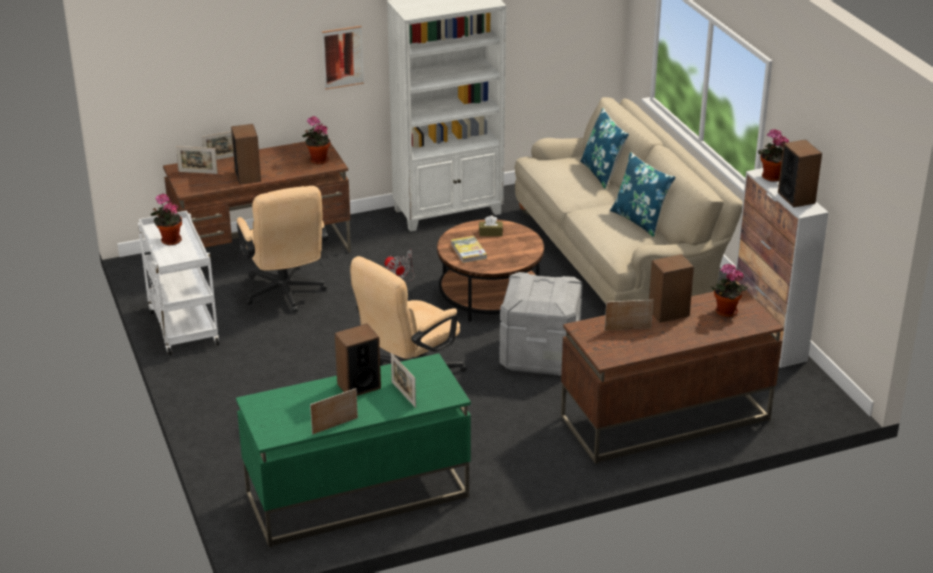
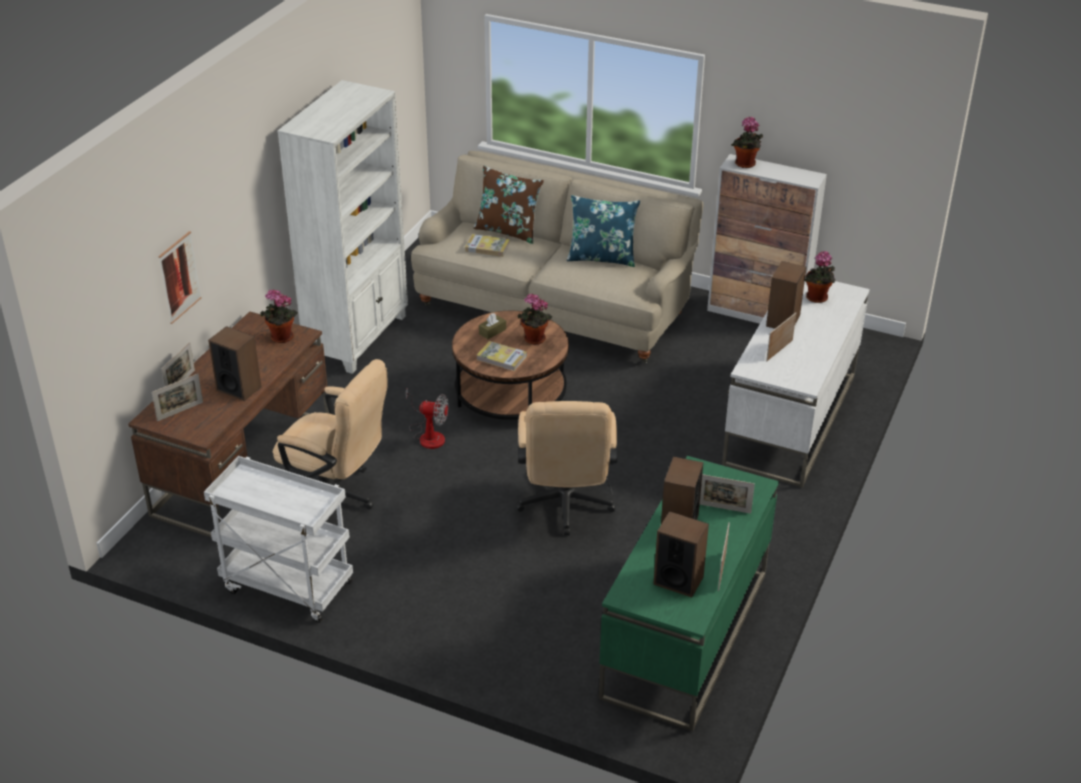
camera: 45 degrees left, 5 degrees up
potted plant [150,193,182,245] -> potted plant moved to [518,294,553,345]
picture [322,26,364,90] -> picture moved to [158,231,202,324]
grey storage box [499,272,583,376] -> none
brown desk [561,291,784,464] -> white desk [722,275,870,487]
blue pillow [580,108,629,189] -> brown pillow [474,166,544,244]
speaker [778,139,822,208] -> speaker moved to [653,511,709,597]
none -> book [465,234,510,257]

